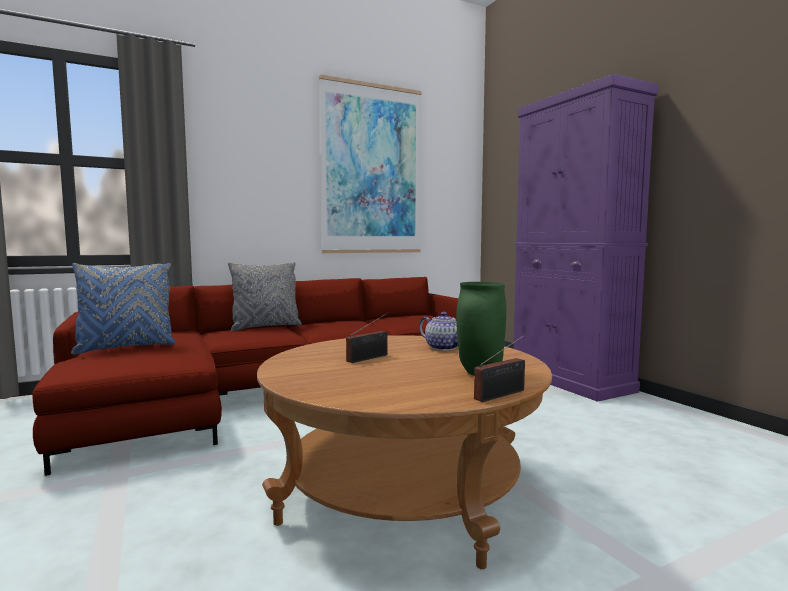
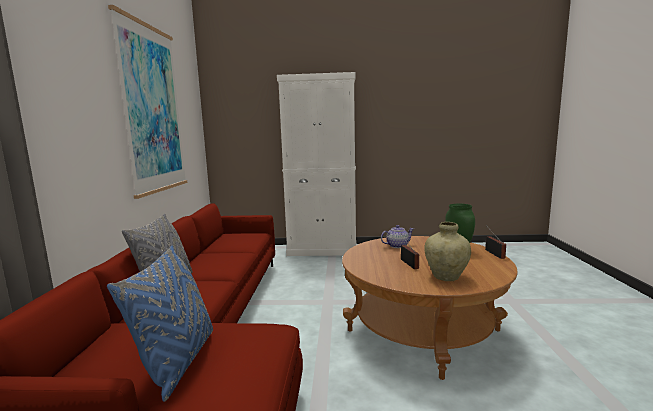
camera: 60 degrees left, 5 degrees up
purple cabinet [513,74,658,402] -> white cabinet [277,72,357,256]
none -> beige vase [424,222,471,281]

